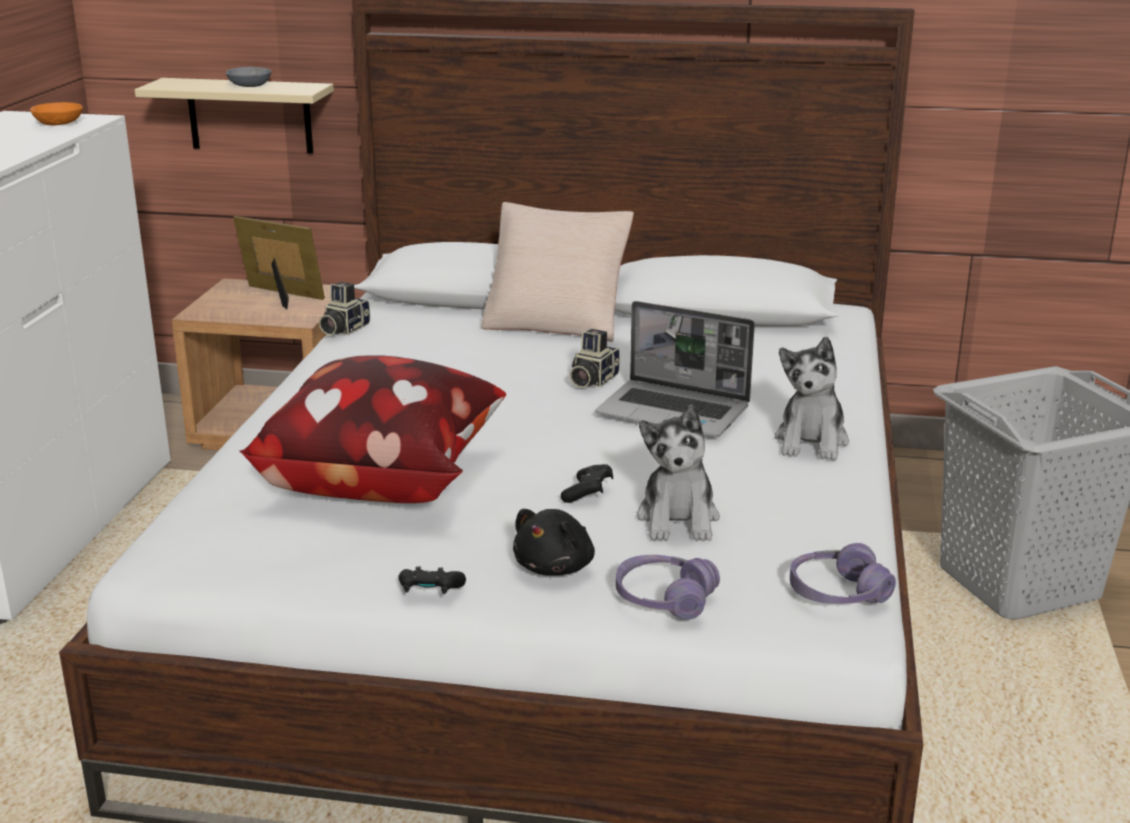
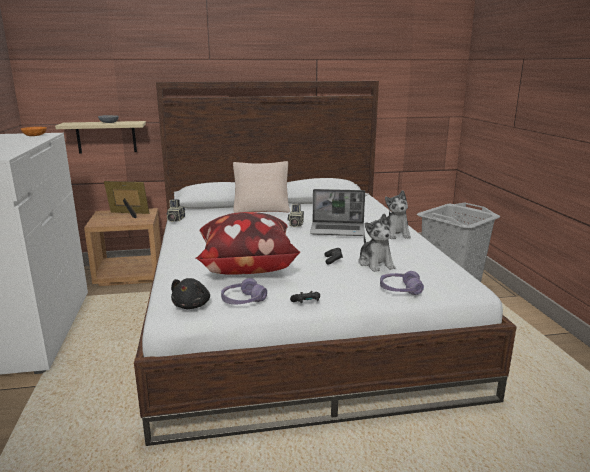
camera: 20 degrees left, 5 degrees down
black plush toy [513,509,595,576] -> black plush toy moved to [171,278,210,309]
purple headphones [790,543,896,604] -> purple headphones moved to [221,278,267,304]

